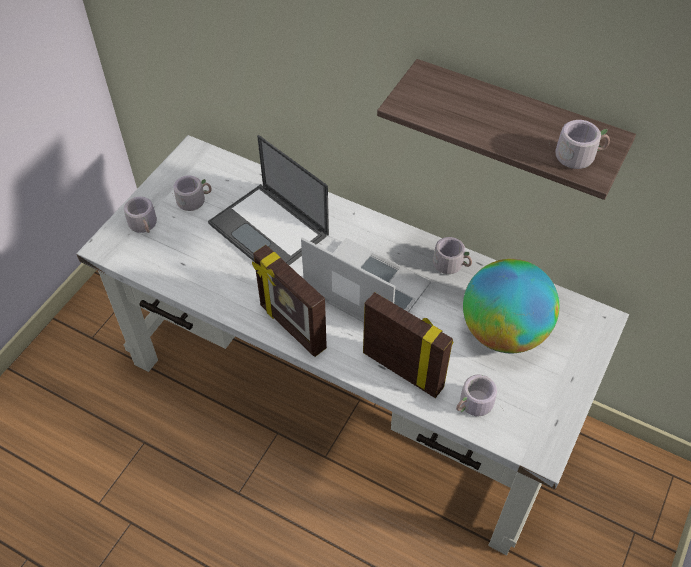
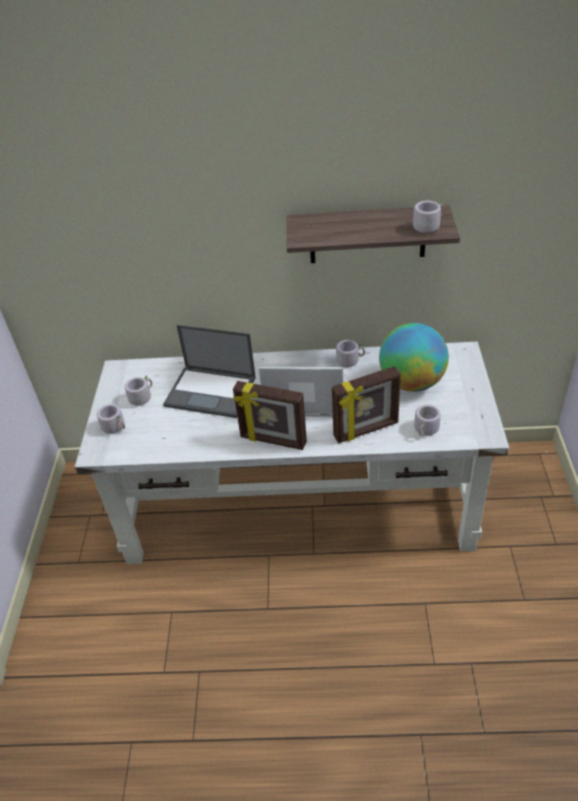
camera: 25 degrees left, 10 degrees down
picture frame [363,292,453,398] -> picture frame turned 150 degrees clockwise [332,366,401,443]

